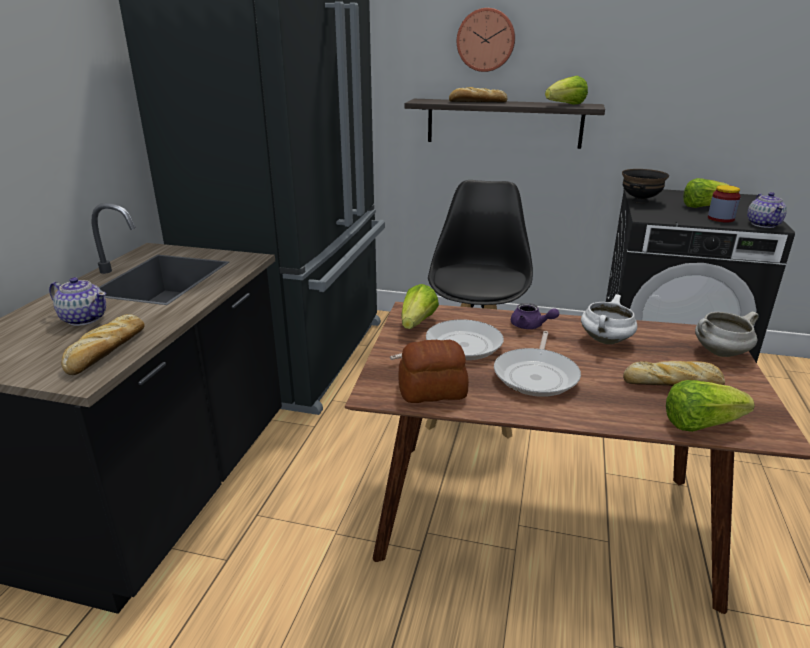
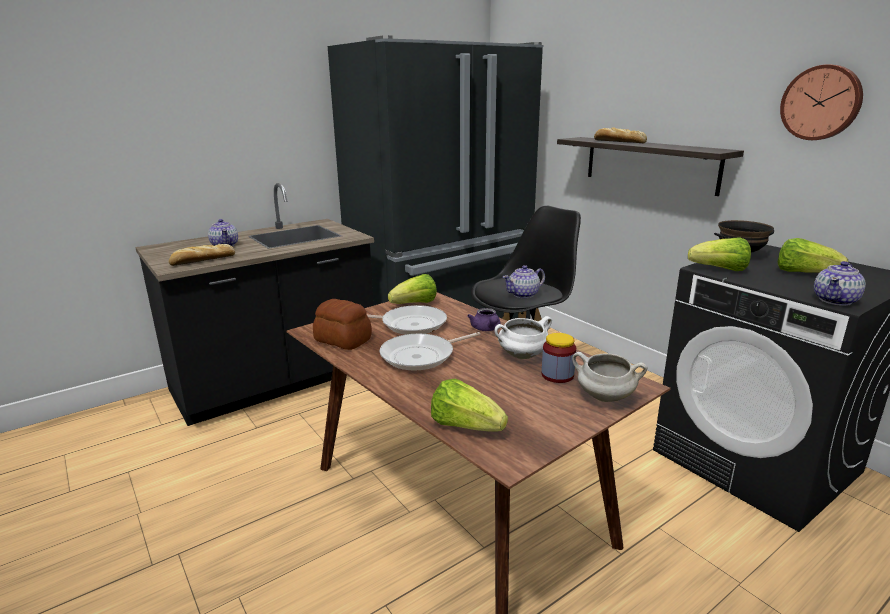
camera: 40 degrees right, 5 degrees down
wall clock [457,8,515,72] -> wall clock moved to [780,64,863,140]
lettuce [545,76,588,105] -> lettuce moved to [688,238,751,271]
bread [623,361,725,386] -> none
jar [708,185,741,222] -> jar moved to [542,333,576,383]
none -> teapot [503,265,545,298]

